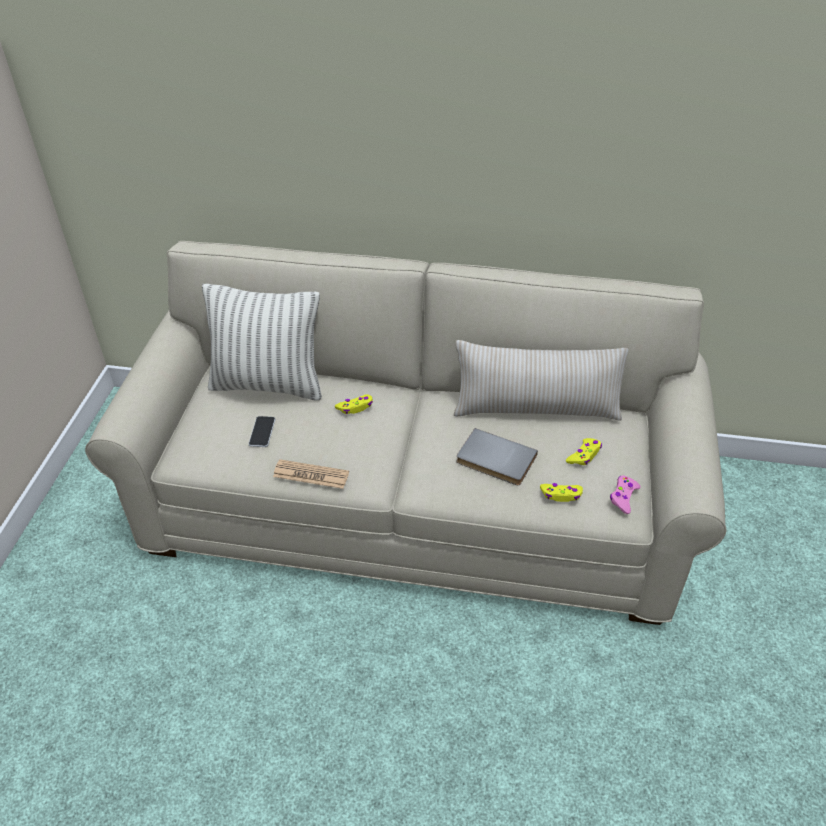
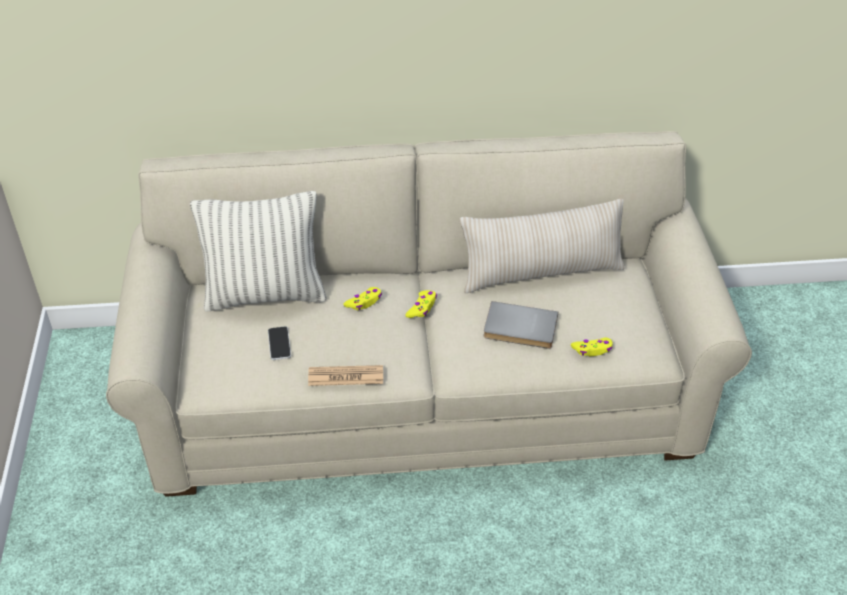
camera: 15 degrees left, 0 degrees up
yellow game controller [566,438,602,465] -> yellow game controller moved to [406,290,437,318]
pink game controller [610,475,641,514] -> none

